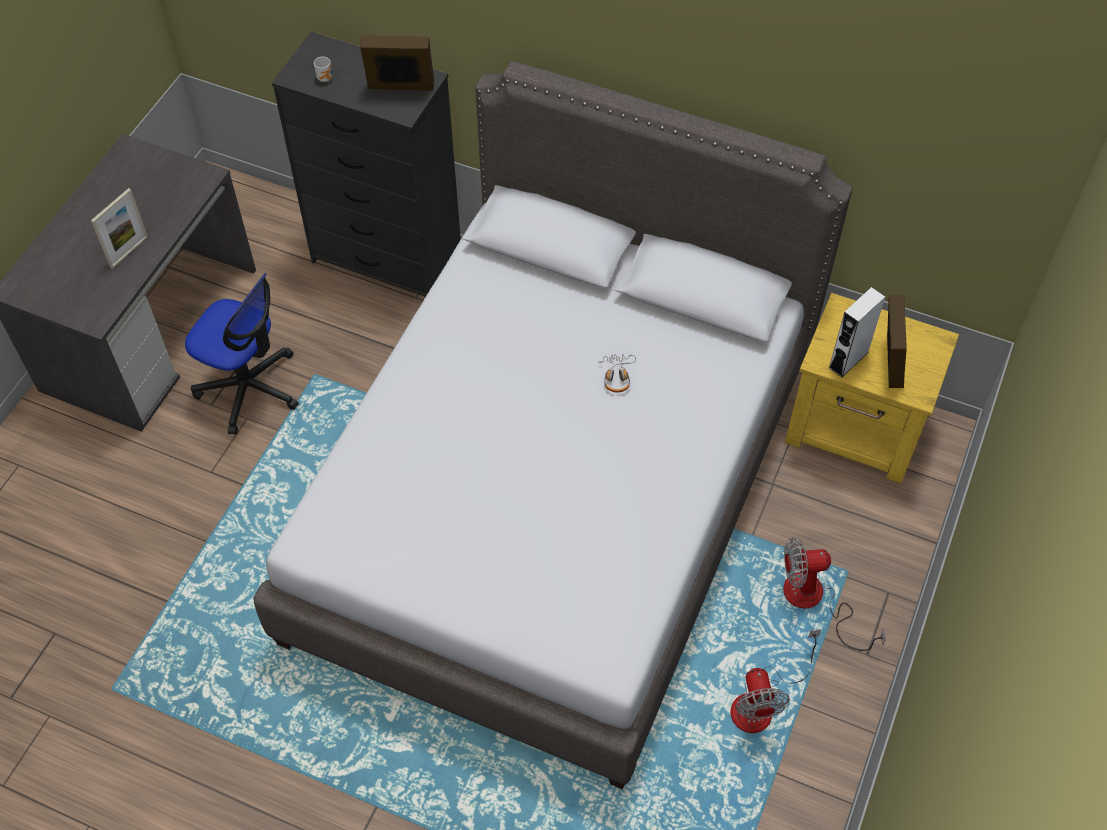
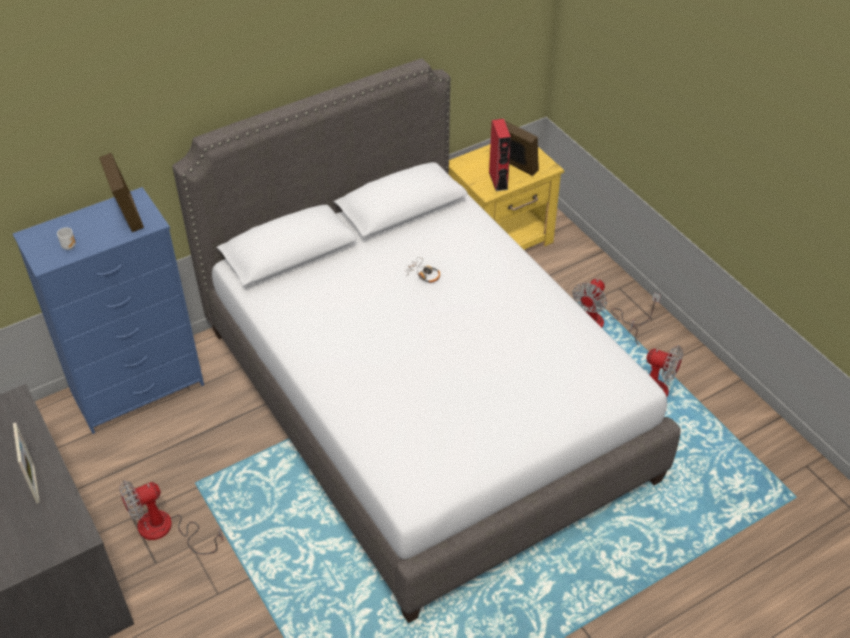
camera: 55 degrees left, 10 degrees down
office chair [185,273,299,435] -> fan [119,480,223,555]
black dresser [272,31,461,297] -> blue dresser [13,187,204,434]
picture frame [360,35,434,91] -> picture frame turned 120 degrees clockwise [99,153,144,232]
white speaker [828,287,885,377] -> red speaker [489,119,511,191]

